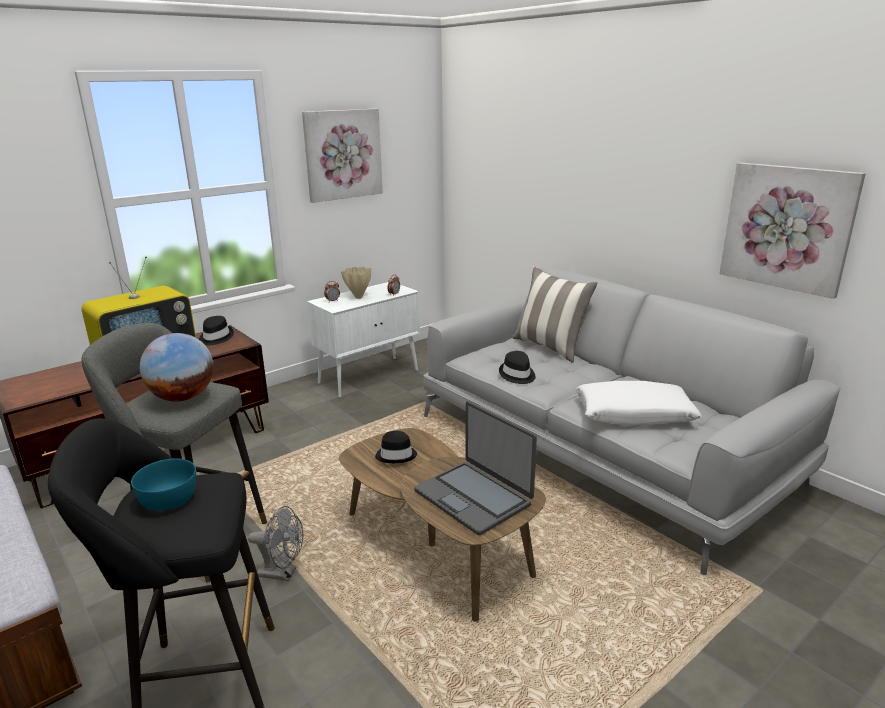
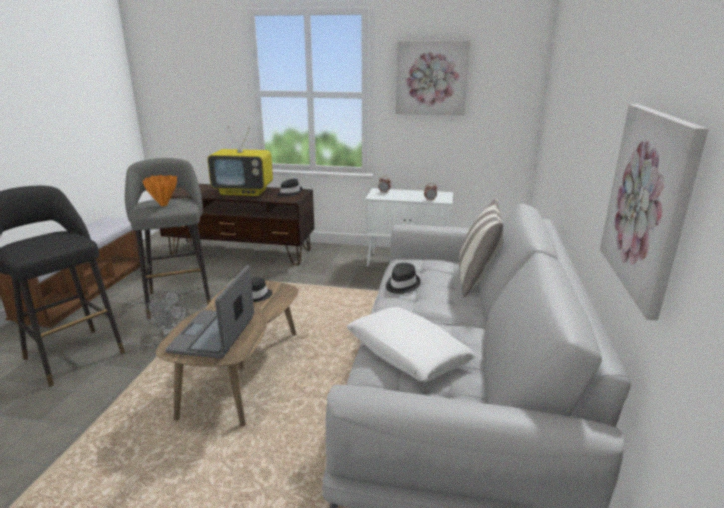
camera: 50 degrees right, 0 degrees up
turquoise bowl [131,459,196,511] -> none
globe [140,333,214,402] -> orange vase [142,175,177,206]
beige vase [341,267,371,299] -> none

